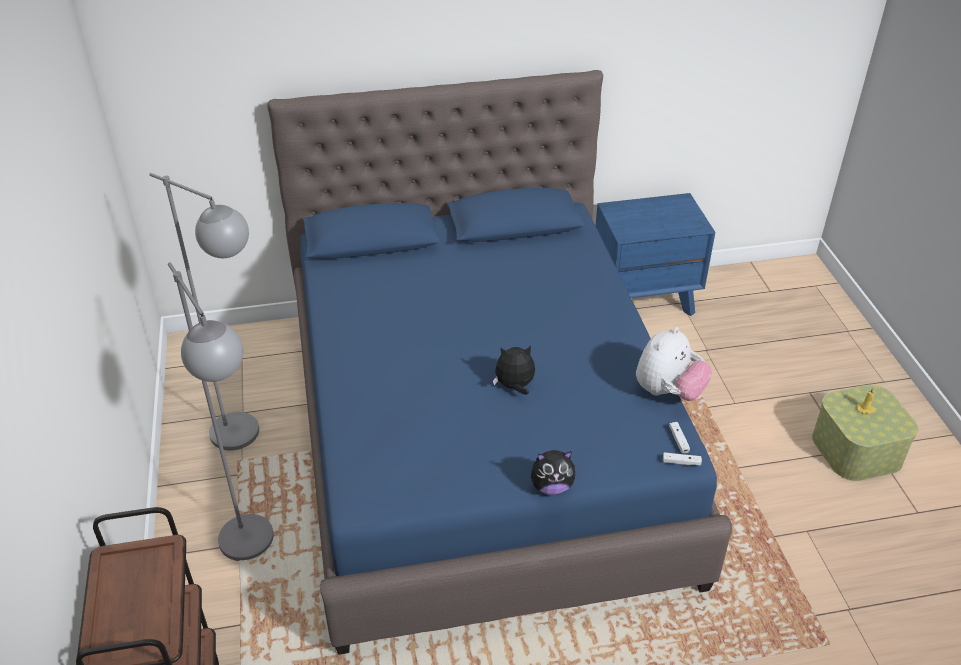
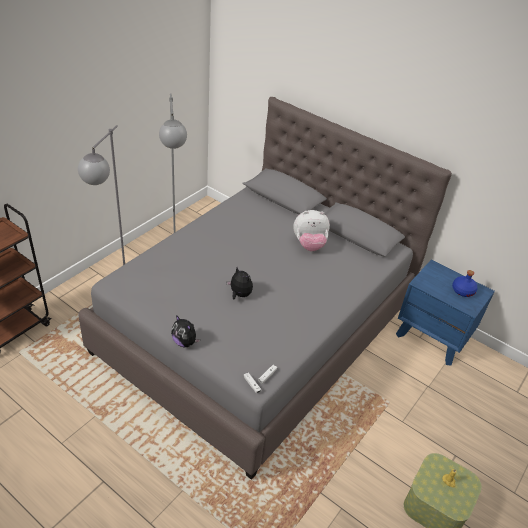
camera: 45 degrees right, 0 degrees up
blue bed [267,70,732,655] -> grey bed [78,97,452,480]
plush toy [636,327,712,401] -> plush toy moved to [293,210,330,251]
none -> blue bottle [452,270,477,297]

